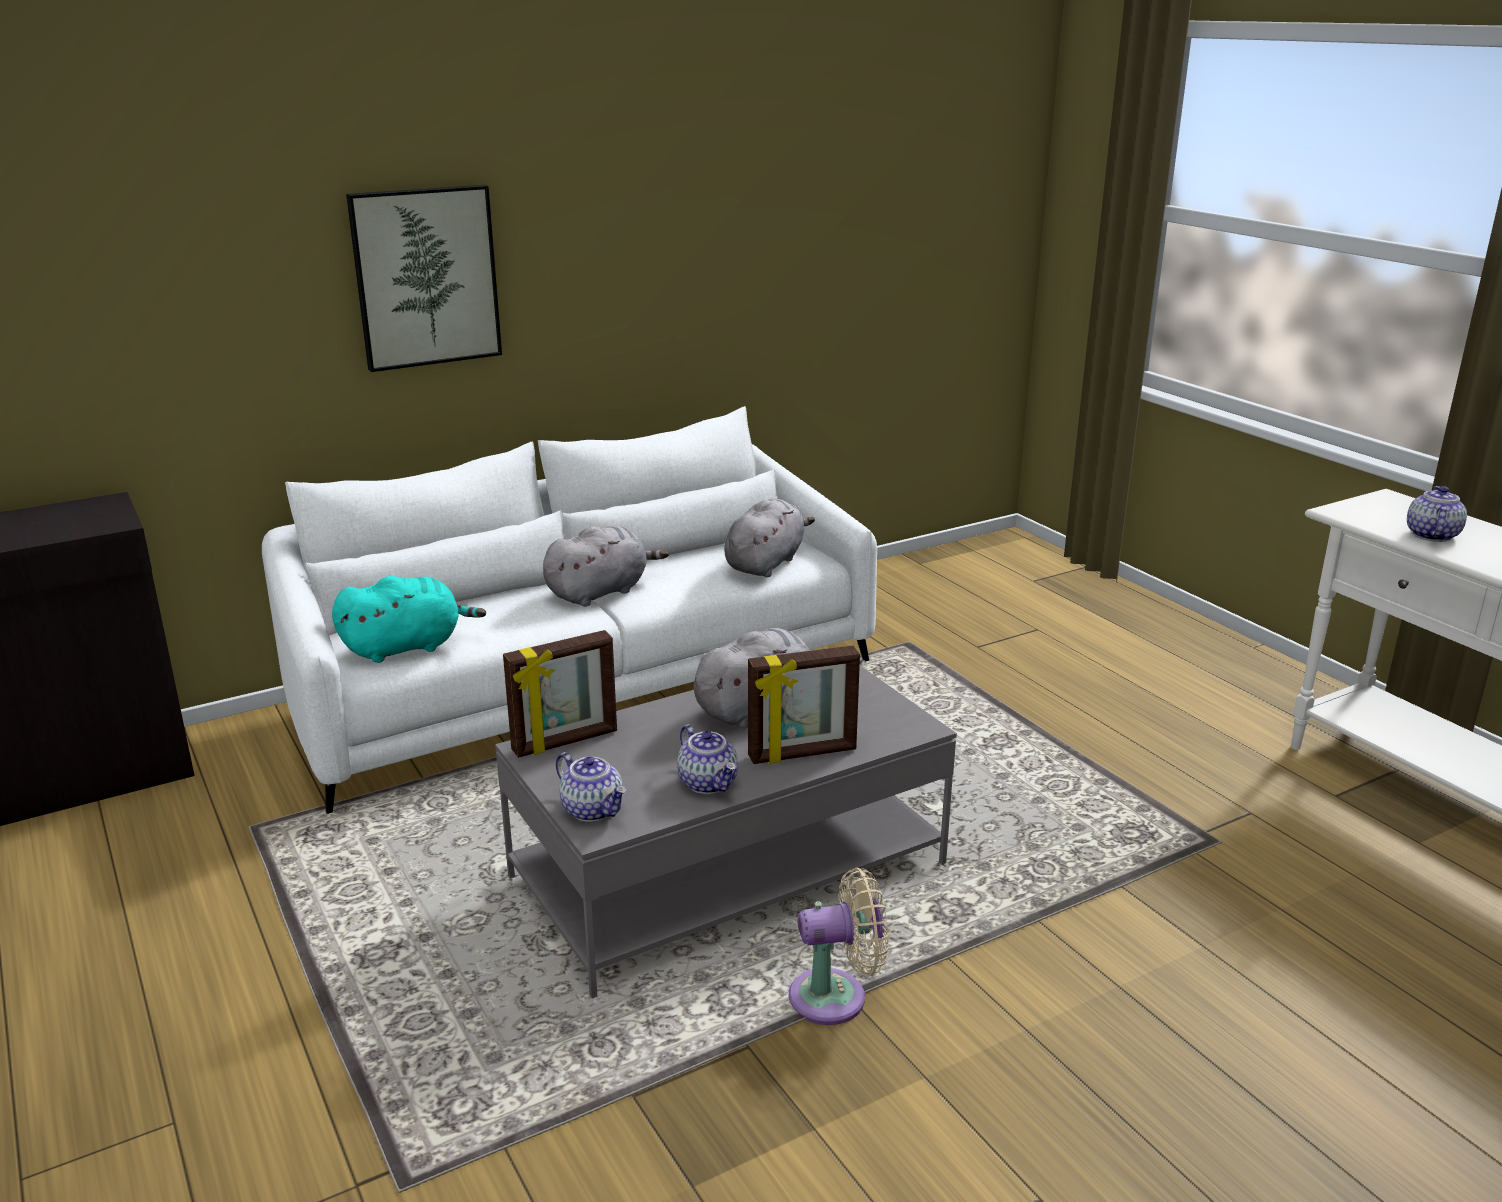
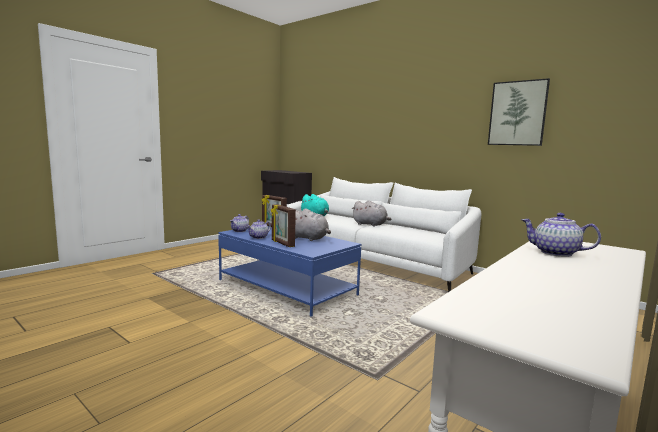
camera: 70 degrees right, 15 degrees down
picture [346,185,502,372] -> picture moved to [488,78,550,146]
grey coffee table [495,666,957,998] -> blue coffee table [218,226,361,317]
grey plush toy [724,499,815,577] -> none
beige fan [789,868,889,1025] -> none
teapot [1407,486,1467,542] -> teapot turned 150 degrees counterclockwise [521,213,601,257]

